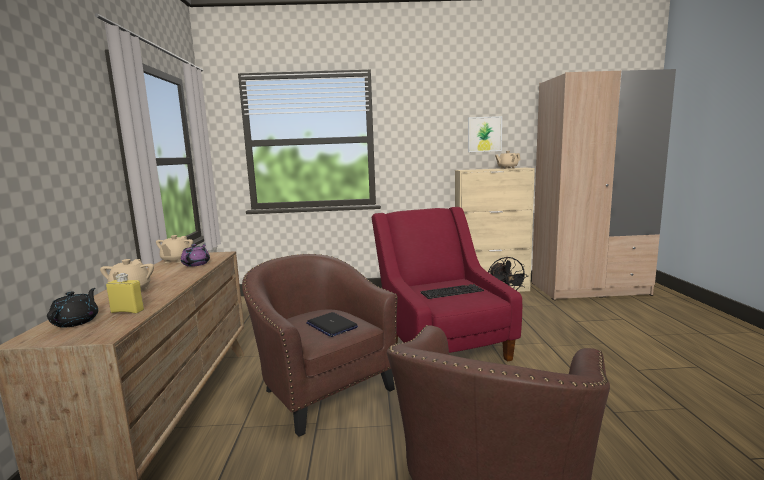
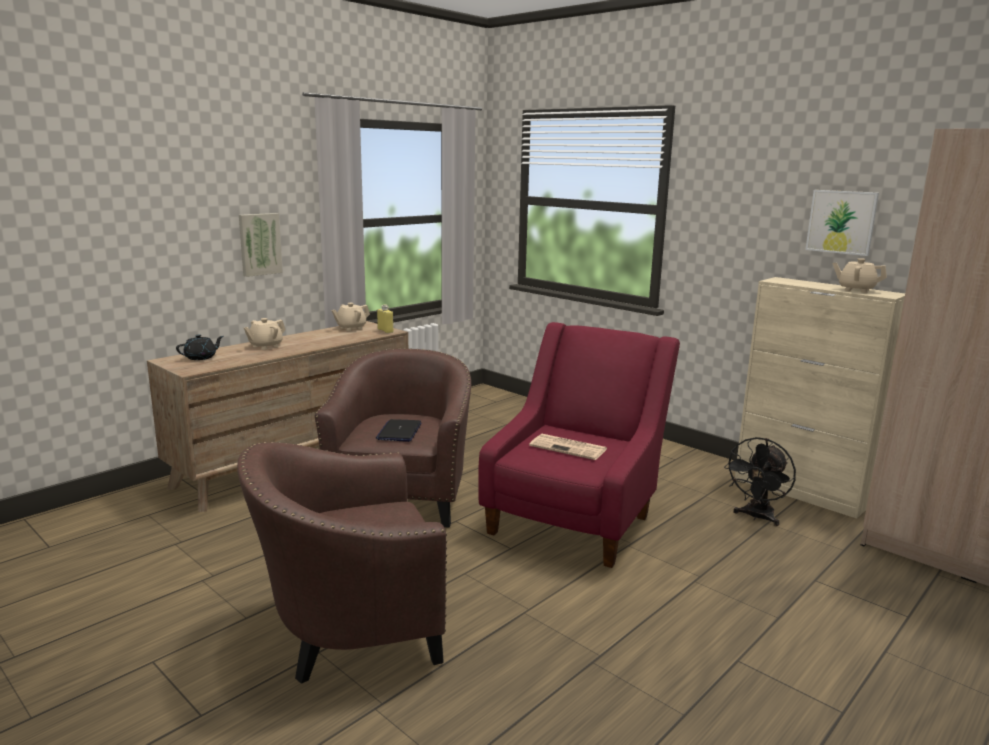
camera: 45 degrees right, 5 degrees up
yellow bottle [106,273,144,313] -> yellow bottle moved to [377,305,393,333]
purple teapot [181,244,210,267] -> none
keyboard [421,284,484,299] -> newspaper [529,434,607,460]
none -> picture [239,213,283,277]

